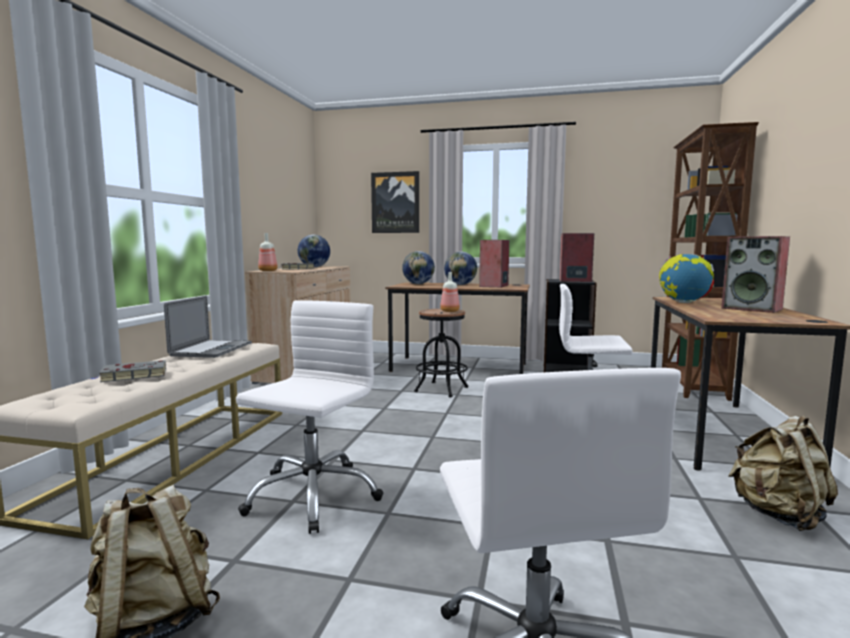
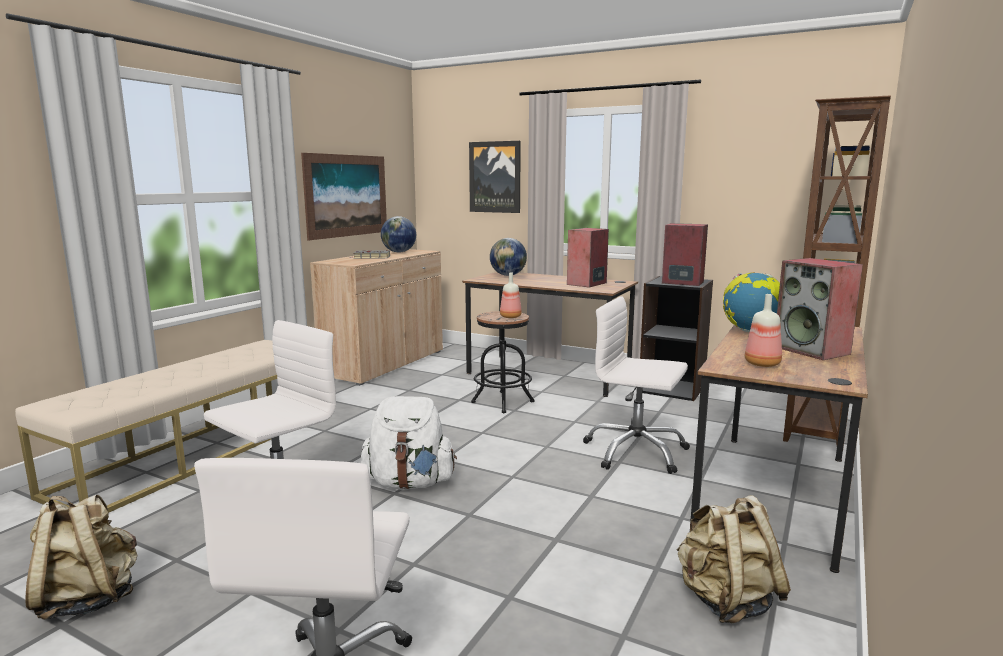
camera: 15 degrees right, 5 degrees up
grey book [89,360,167,382] -> none
laptop [164,296,252,358] -> none
bottle [258,233,278,271] -> bottle moved to [745,294,782,367]
globe [444,251,477,285] -> none
none -> picture [301,153,387,240]
none -> white backpack [361,396,457,489]

